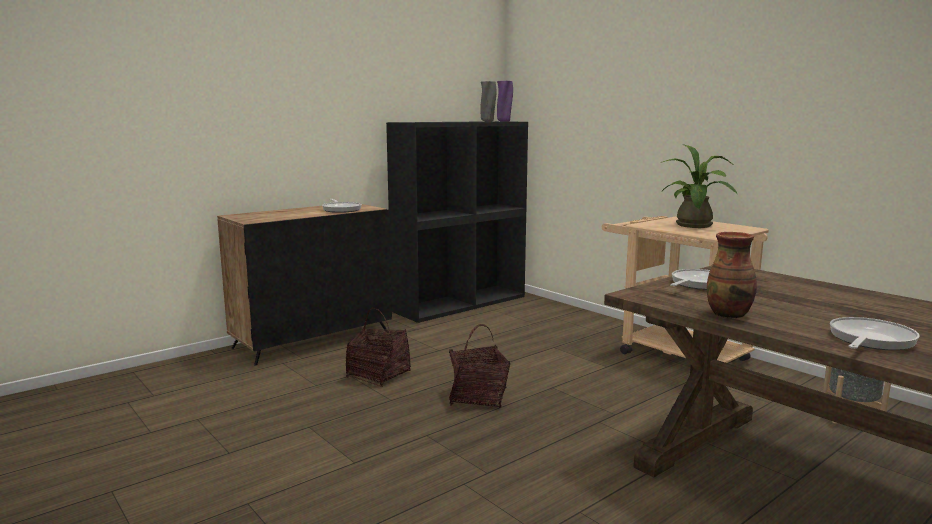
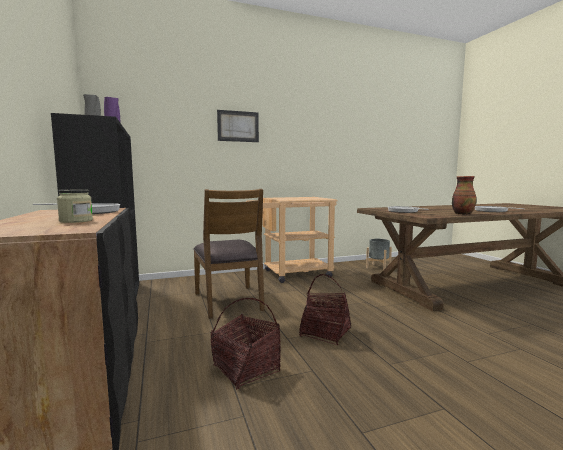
camera: 70 degrees left, 5 degrees down
potted plant [660,144,737,228] -> none
none -> jar [57,189,93,223]
none -> brown chair [193,189,265,319]
none -> picture [217,110,259,142]

